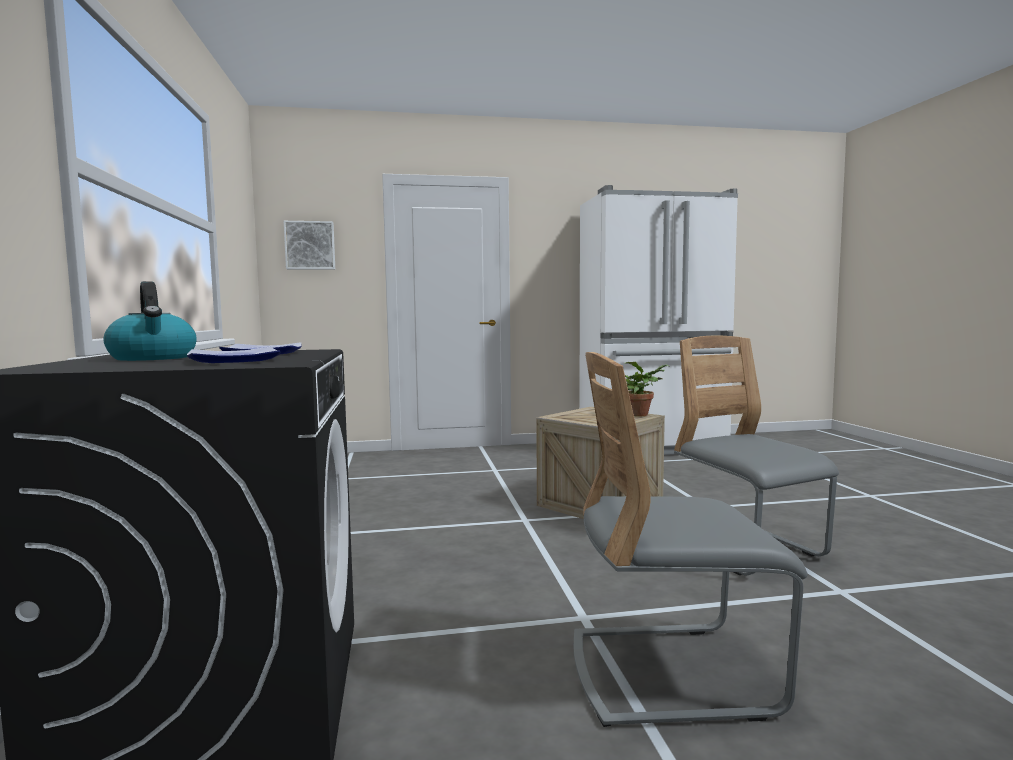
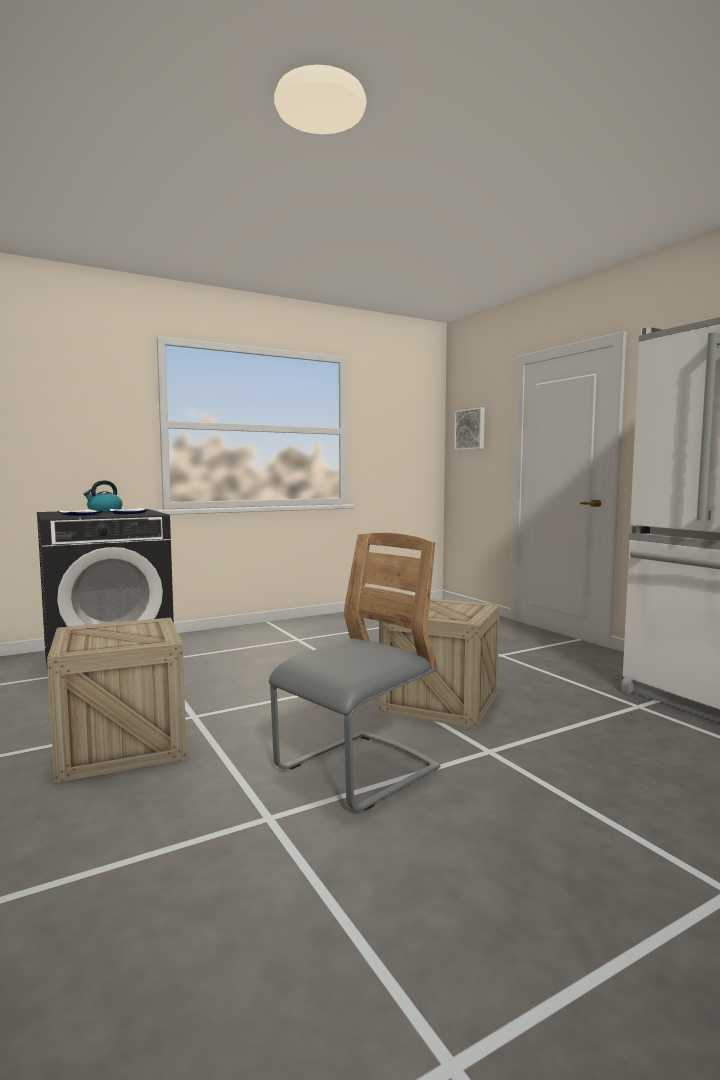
camera: 70 degrees right, 0 degrees up
grey chair [574,352,807,727] -> crate [47,618,187,783]
potted plant [625,362,669,417] -> none

